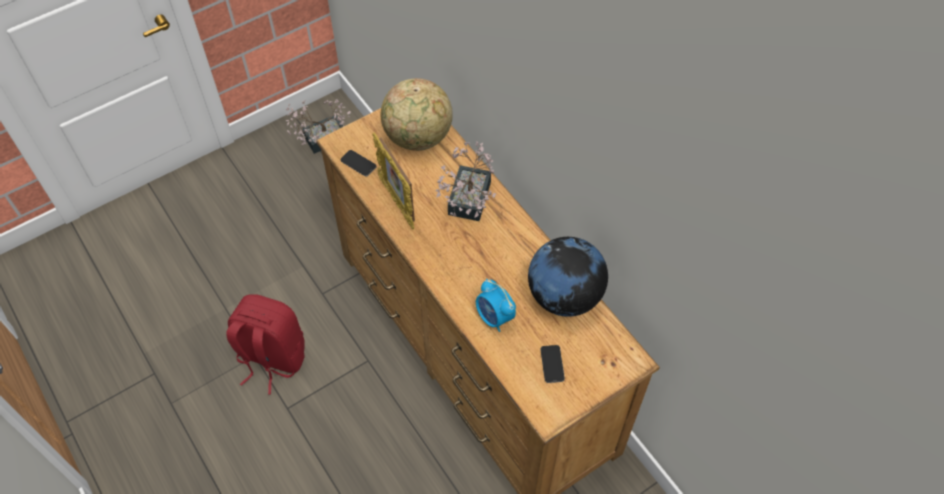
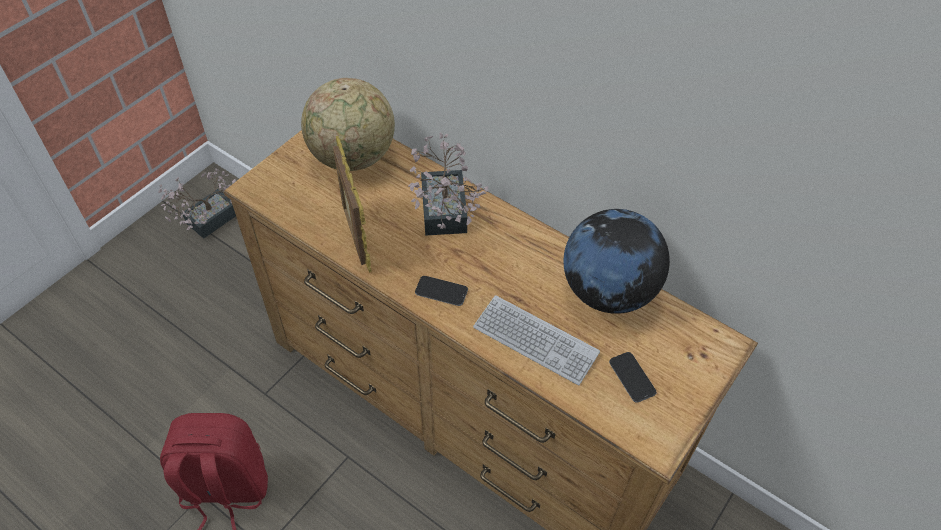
camera: 20 degrees left, 5 degrees down
phone [341,150,377,176] -> phone moved to [415,276,468,306]
picture frame [373,132,415,230] -> picture frame turned 150 degrees counterclockwise [333,136,371,273]
alarm clock [476,279,516,332] -> keyboard [473,295,600,385]

